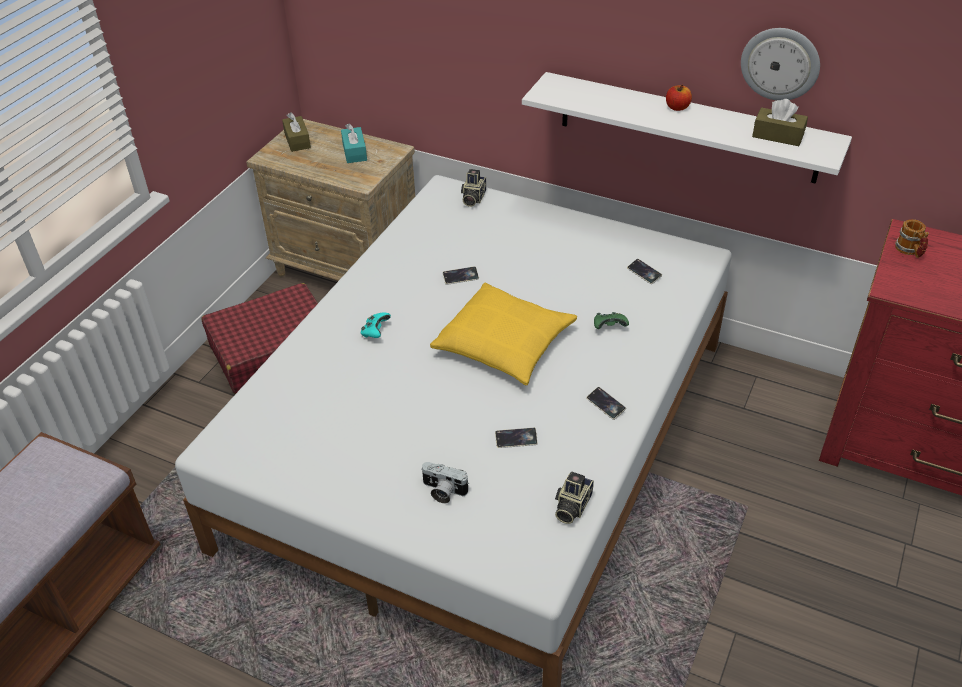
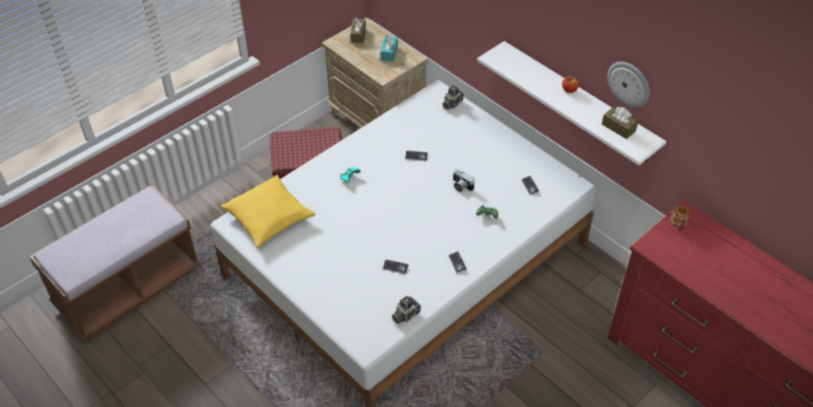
camera: 20 degrees right, 5 degrees up
camera [421,462,468,503] -> camera moved to [453,169,475,192]
yellow pillow [430,283,577,385] -> yellow pillow moved to [221,175,316,248]

